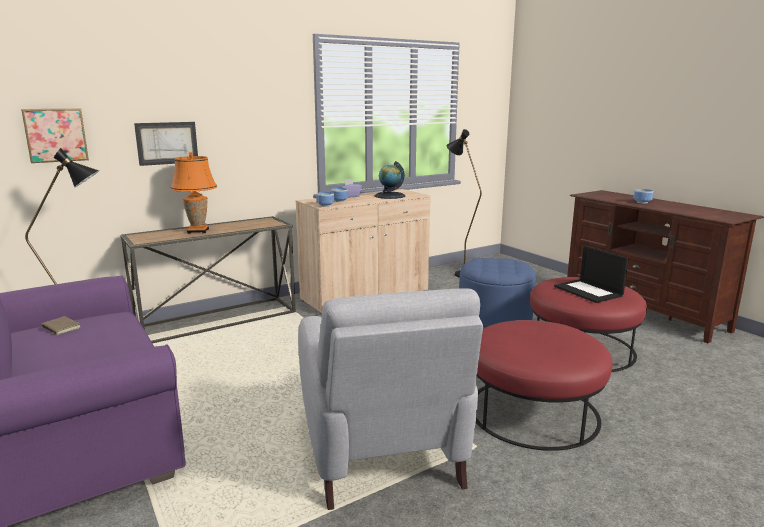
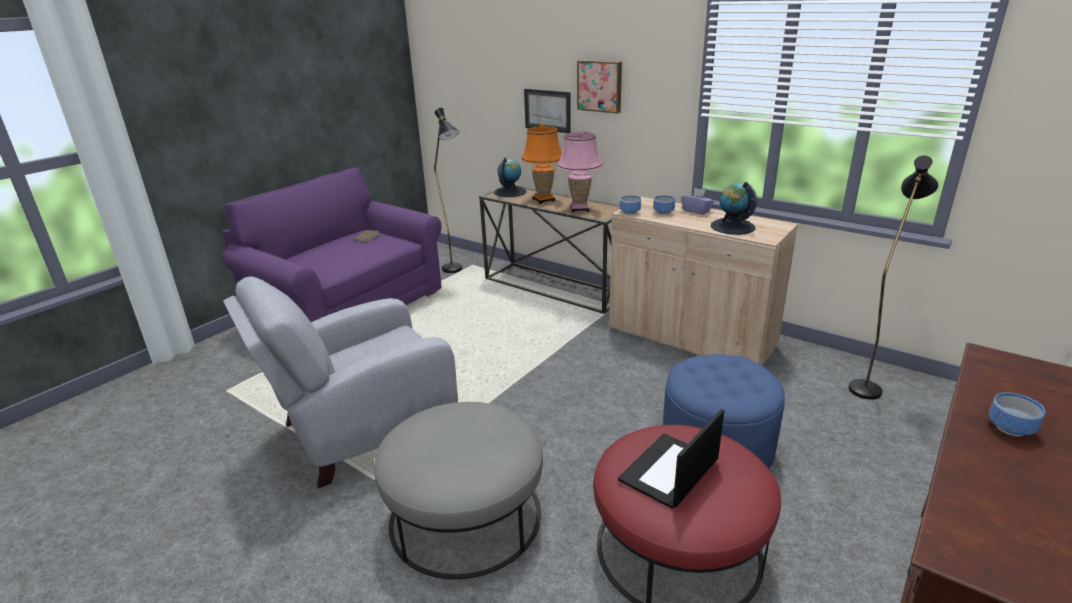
camera: 70 degrees right, 10 degrees up
picture [21,108,89,163] -> picture moved to [577,60,622,114]
red ottoman [476,320,612,451] -> grey ottoman [374,402,543,579]
none -> globe [494,158,526,197]
none -> pink table lamp [557,129,603,212]

